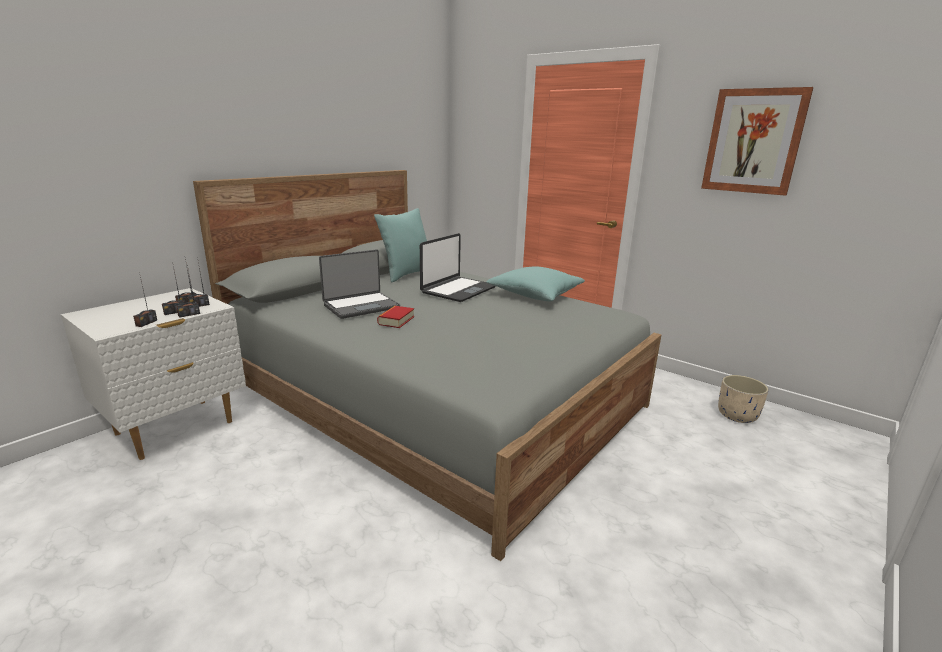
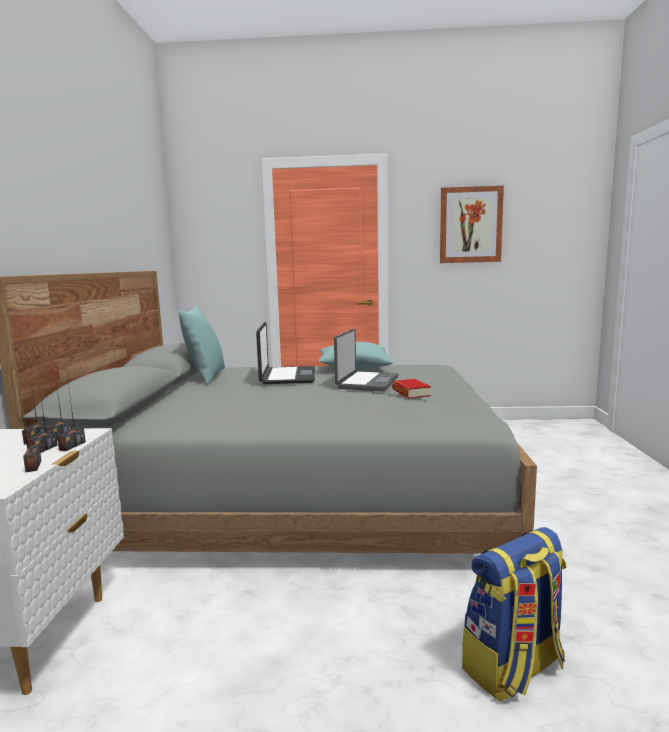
camera: 35 degrees left, 10 degrees down
laptop [319,249,400,319] -> laptop moved to [334,329,399,391]
book [377,306,414,328] -> book moved to [392,379,431,398]
beige planter [718,375,769,423] -> none
none -> backpack [462,527,567,701]

